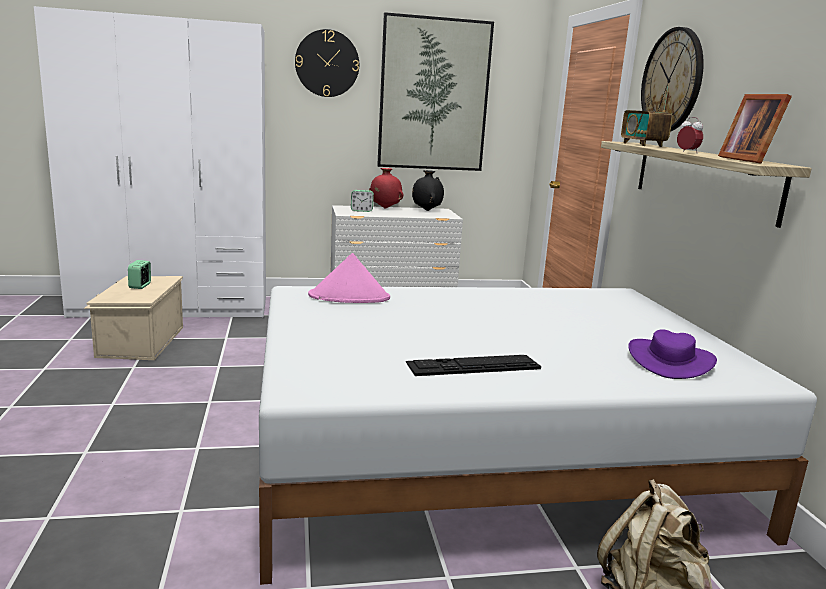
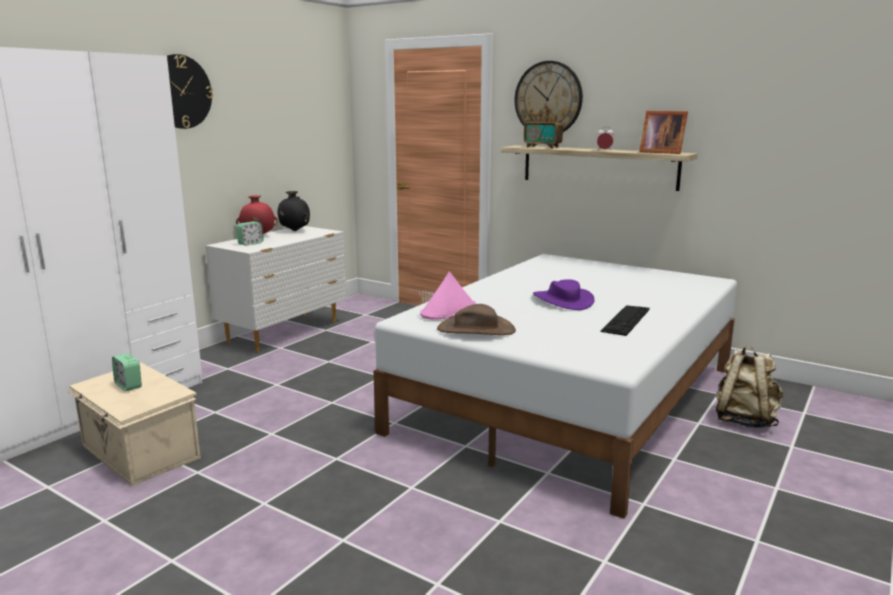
camera: 45 degrees left, 0 degrees up
picture [377,12,494,171] -> none
purple hat [628,329,717,379] -> purple hat moved to [533,279,595,310]
none -> brown hat [437,304,516,335]

